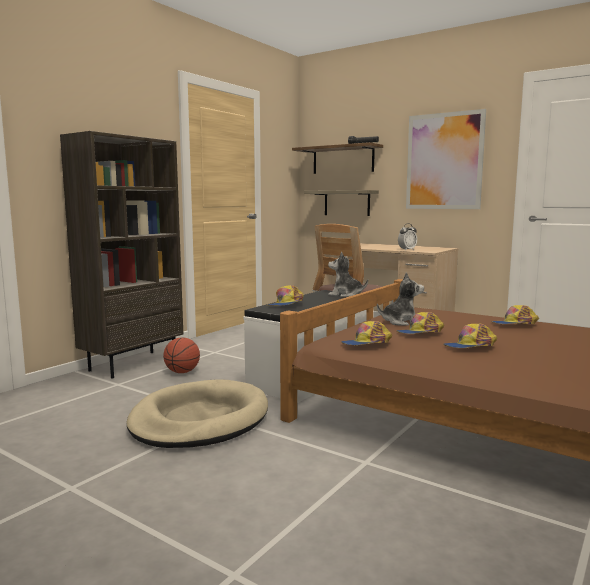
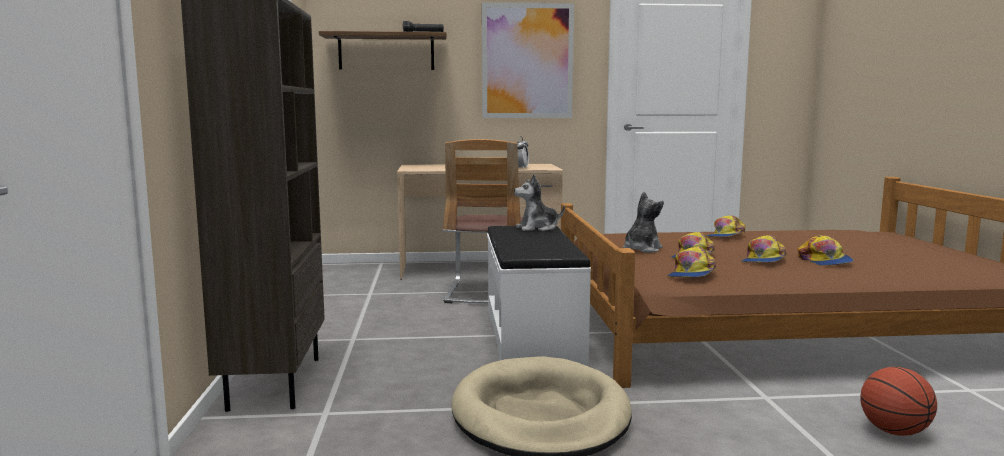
camera: 40 degrees left, 0 degrees up
basketball [163,337,200,373] -> basketball moved to [860,367,937,436]
cap [267,285,304,306] -> cap moved to [798,235,854,266]
shelf [304,190,379,216] -> none

